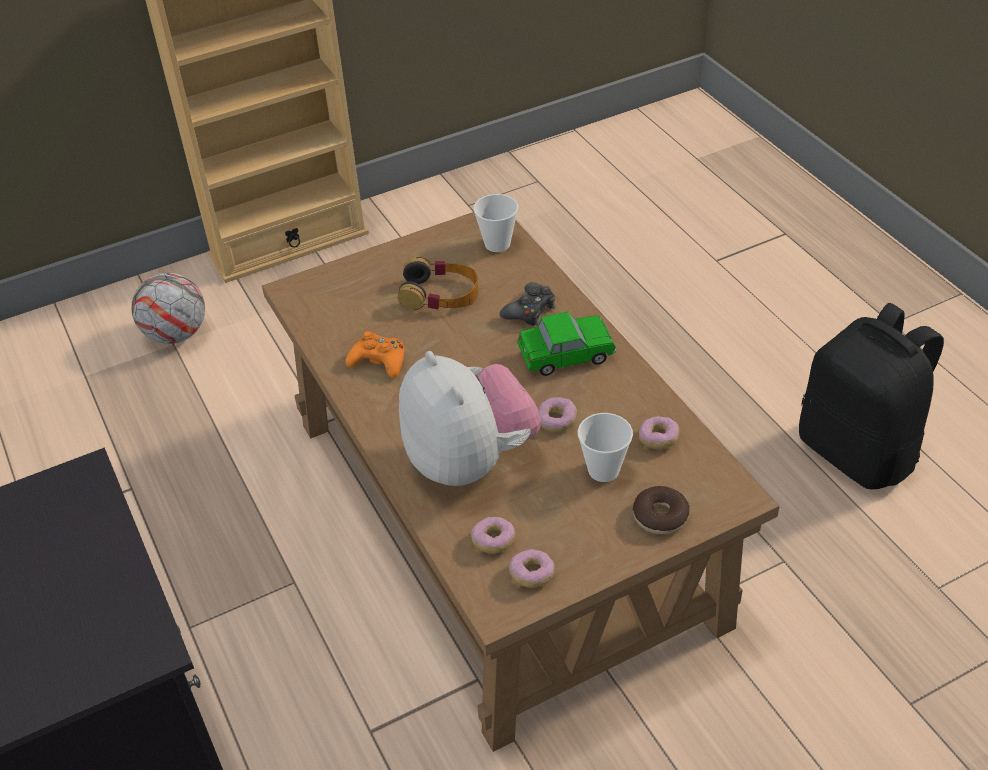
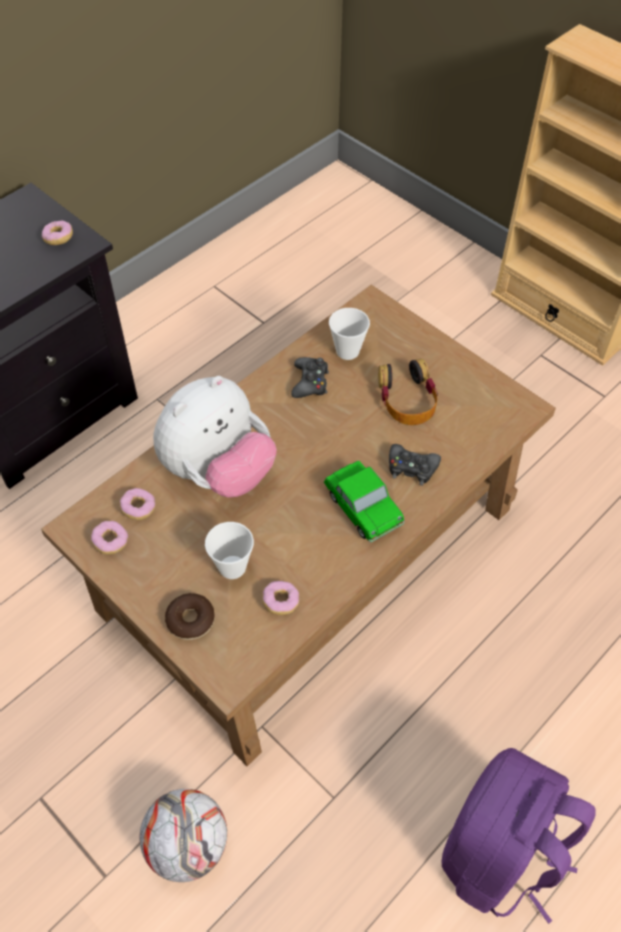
camera: 70 degrees right, 10 degrees up
football [131,273,205,344] -> football moved to [140,789,227,882]
orange game controller [345,331,405,378] -> black game controller [291,357,329,398]
cup [473,194,518,252] -> cup moved to [329,308,370,360]
donut [538,397,577,432] -> donut moved to [42,221,73,245]
black backpack [799,303,944,489] -> purple backpack [442,748,596,924]

